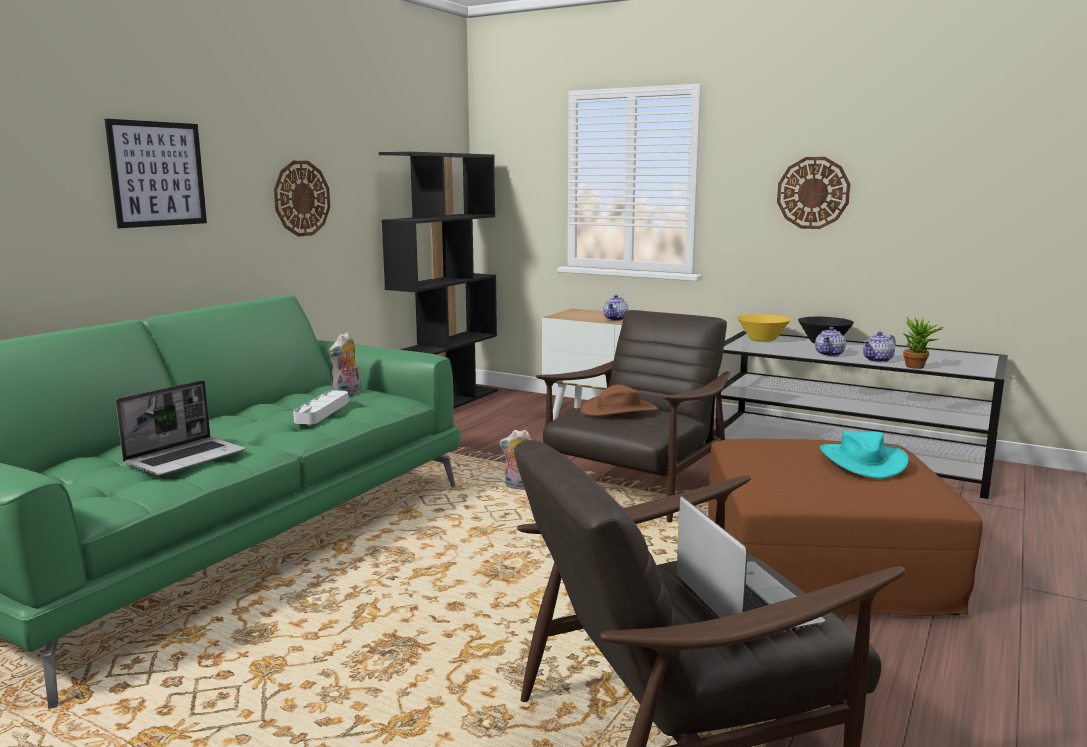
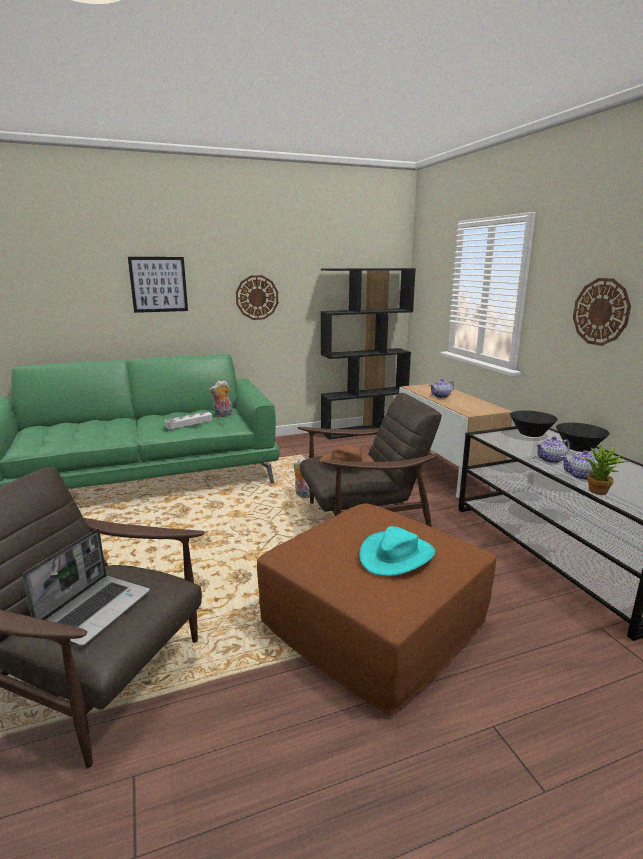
camera: 40 degrees right, 5 degrees up
laptop [116,380,246,476] -> none
yellow bowl [737,314,791,342] -> black bowl [510,411,558,437]

